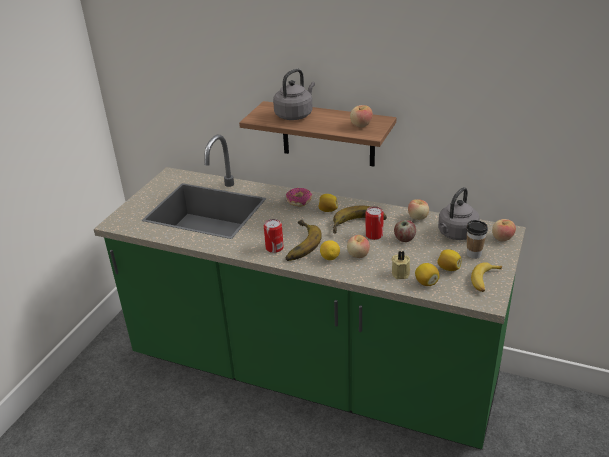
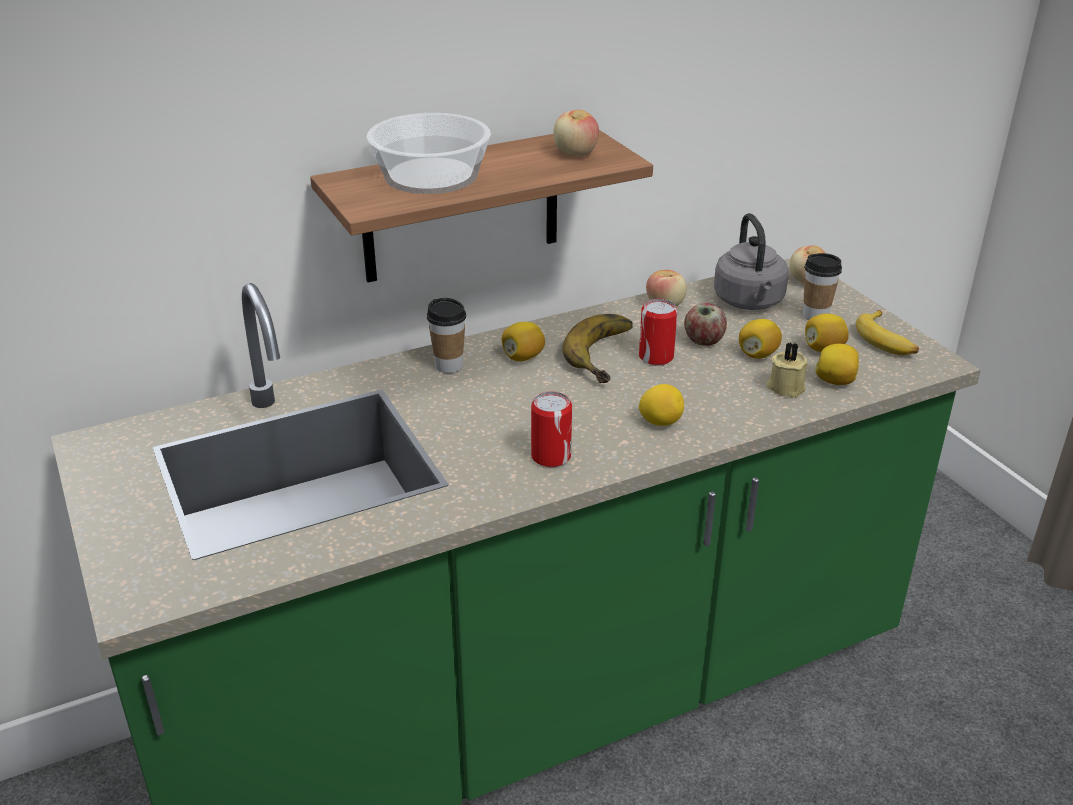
camera: 50 degrees left, 0 degrees up
grey kettle [273,68,315,120] -> bowl [367,113,491,194]
donut [286,188,312,207] -> cup [427,298,466,373]
banana [286,220,322,261] -> none
apple [347,235,370,258] -> none
none -> lemon [739,319,782,359]

